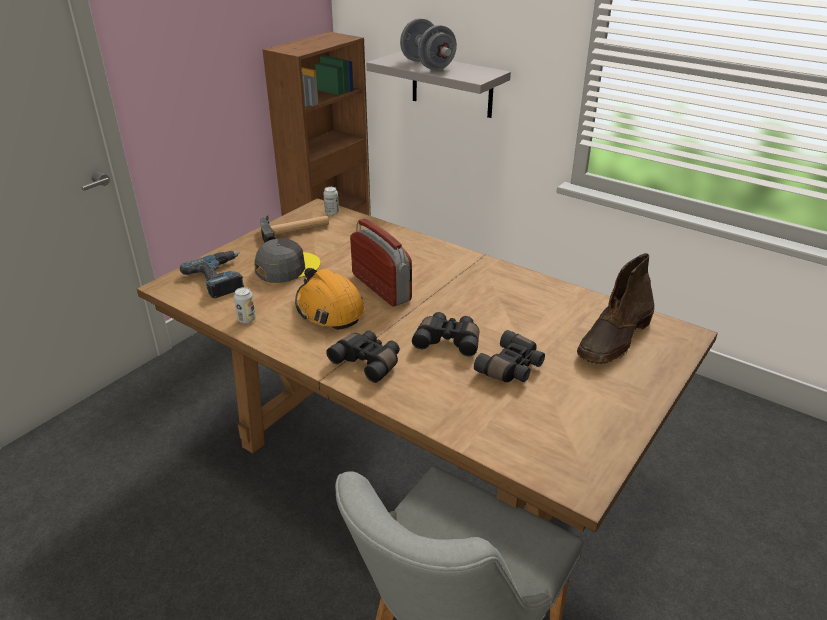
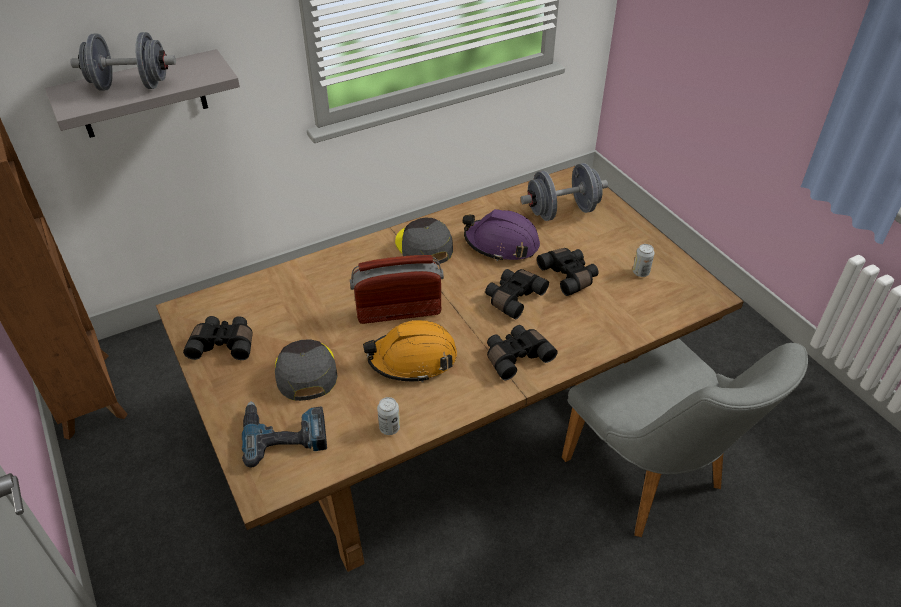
camera: 65 degrees left, 10 degrees up
hammer [260,215,329,243] -> black binoculars [183,316,253,360]
can [323,187,339,215] -> can moved to [633,244,655,277]
brown boot [577,253,654,364] -> grey dumbbell [521,163,608,221]
none -> grey cap [395,218,453,265]
none -> purple hard hat [463,209,540,261]

